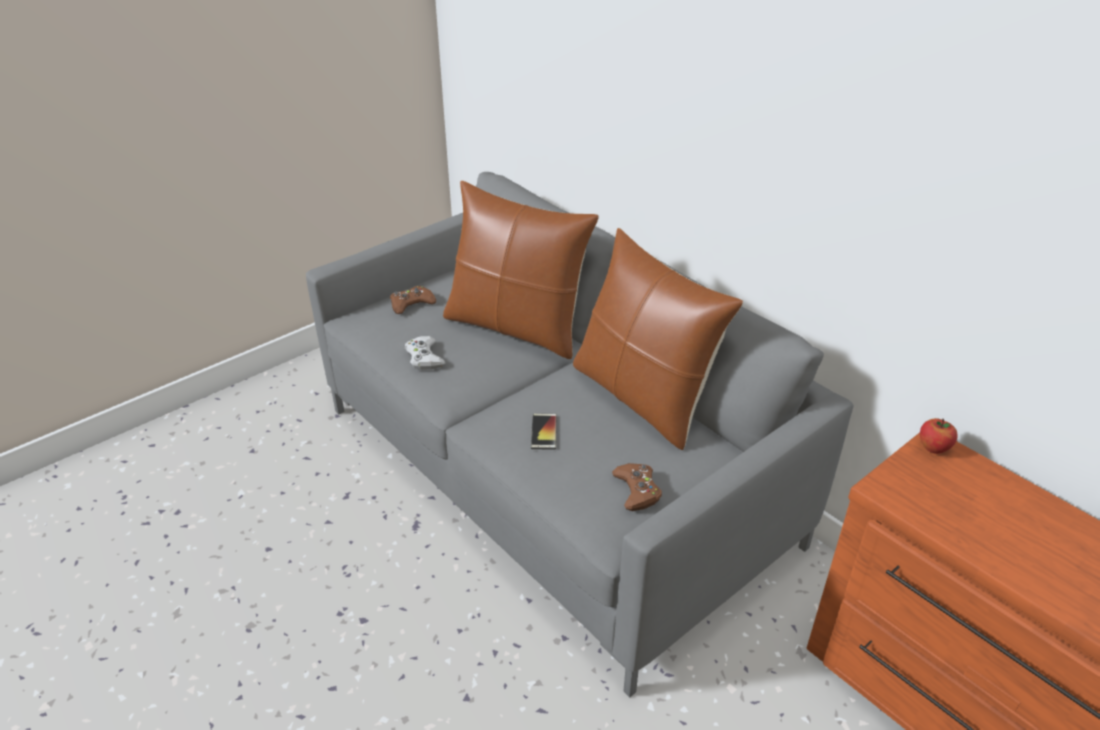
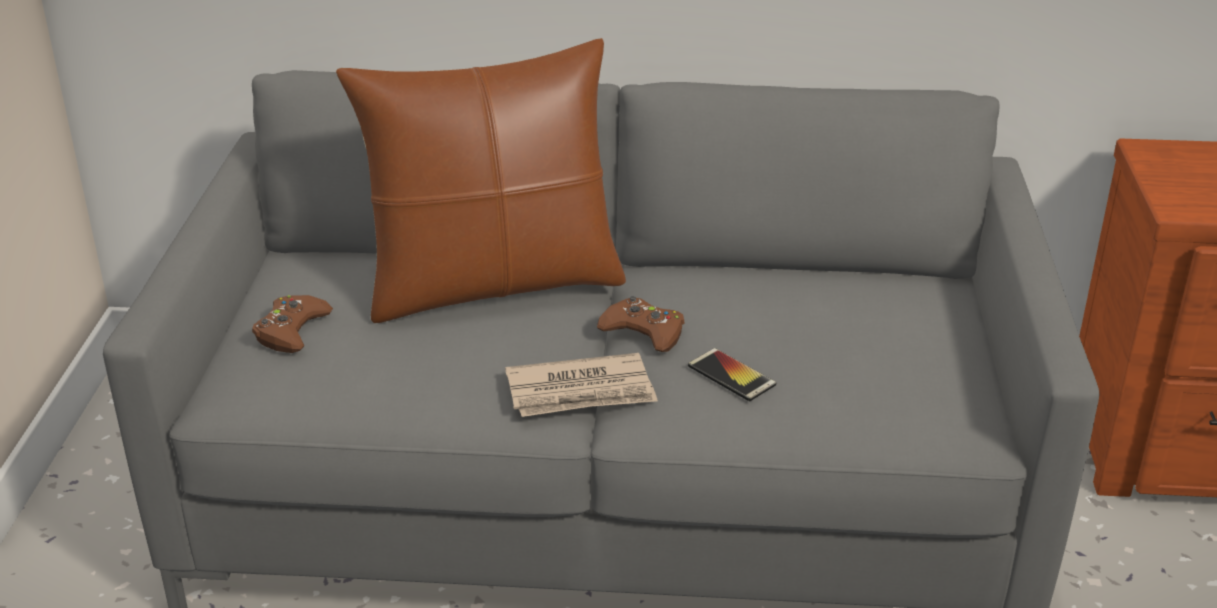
camera: 45 degrees left, 5 degrees down
white game controller [405,336,445,370] -> none
brown pillow [573,228,743,450] -> none
brown game controller [612,463,662,511] -> brown game controller moved to [597,296,684,352]
apple [920,418,958,454] -> none
none -> newspaper [505,353,658,417]

